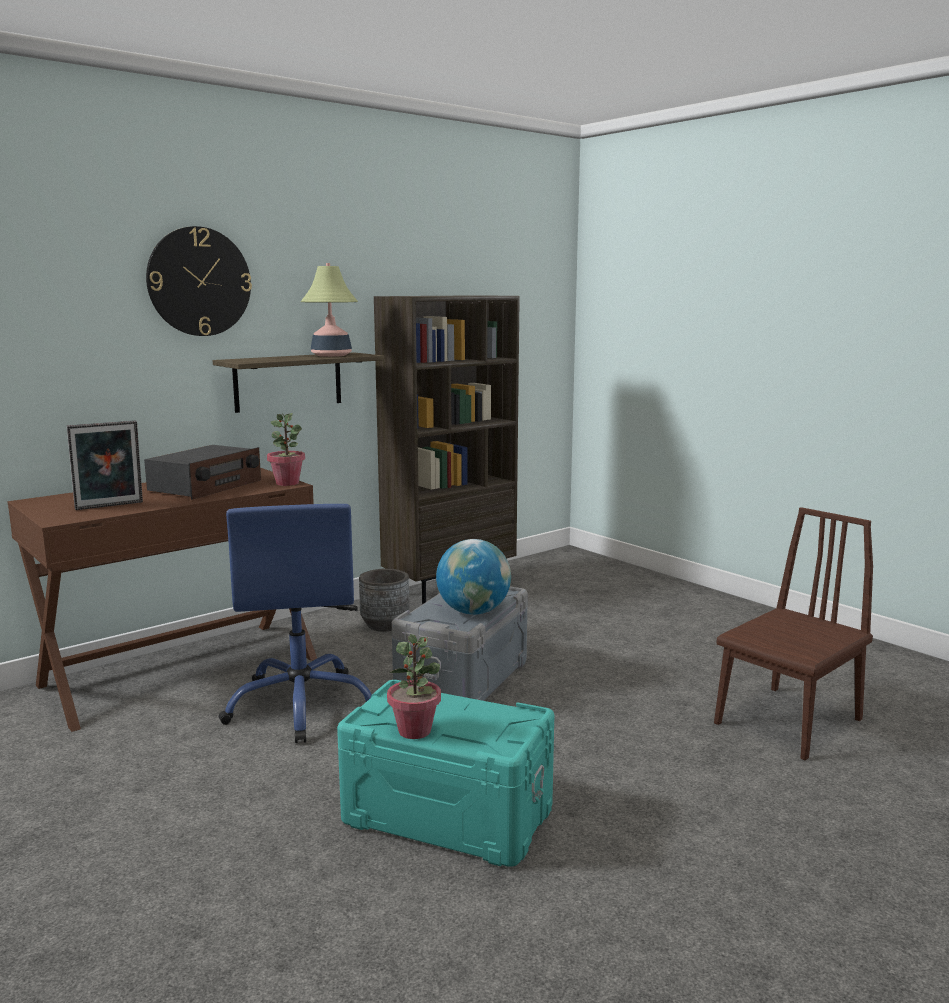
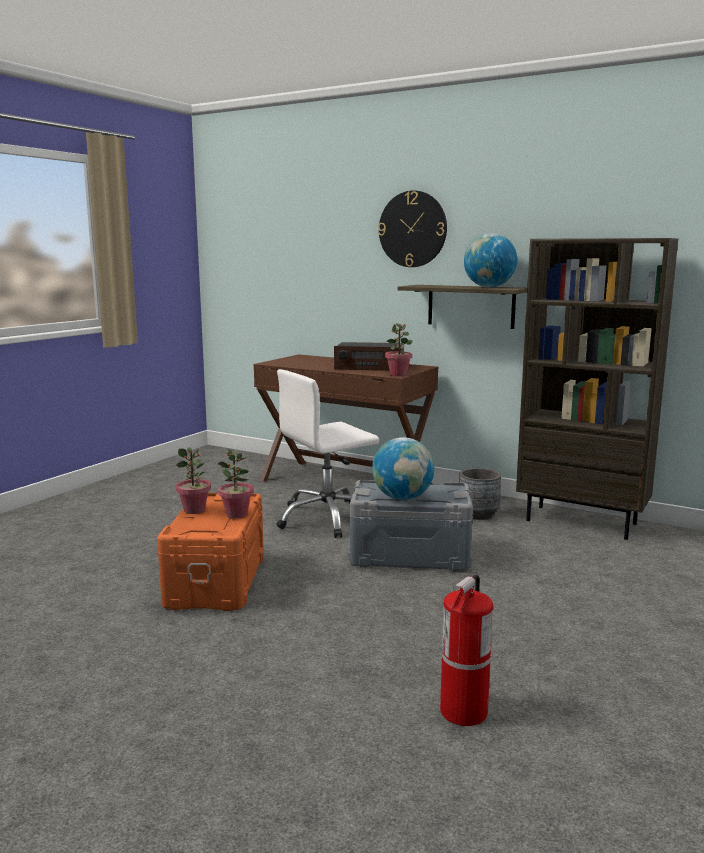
camera: 70 degrees right, 0 degrees up
picture frame [67,420,143,510] -> none
blue office chair [218,504,372,743] -> white office chair [277,369,379,538]
table lamp [301,263,358,357] -> globe [464,233,517,288]
turquoise storage box [337,680,554,867] -> orange storage box [157,493,264,611]
brown chair [714,507,873,760] -> fire extinguisher [440,574,493,726]
none -> potted plant [218,449,254,518]

